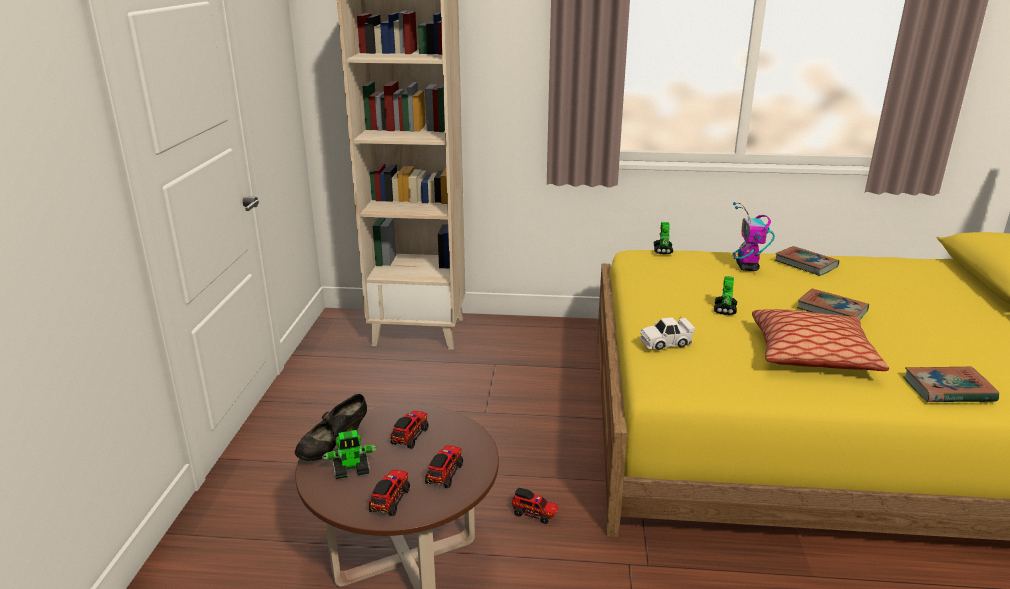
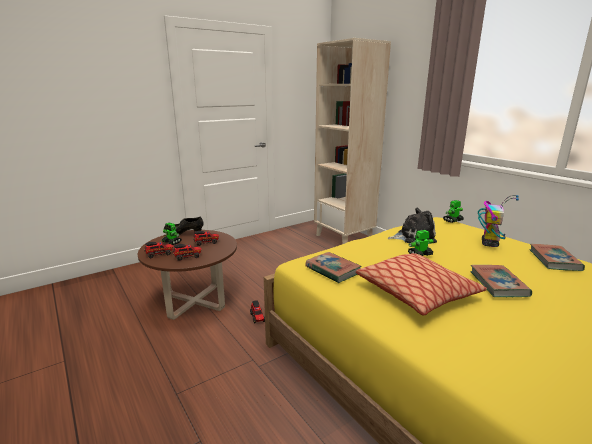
camera: 50 degrees right, 5 degrees down
white toy car [640,317,695,350] -> none
toy robot [732,202,775,271] -> toy robot turned 150 degrees clockwise [478,195,519,247]
book [903,367,999,402] -> book moved to [306,252,362,283]
none -> plush toy [387,208,437,244]

